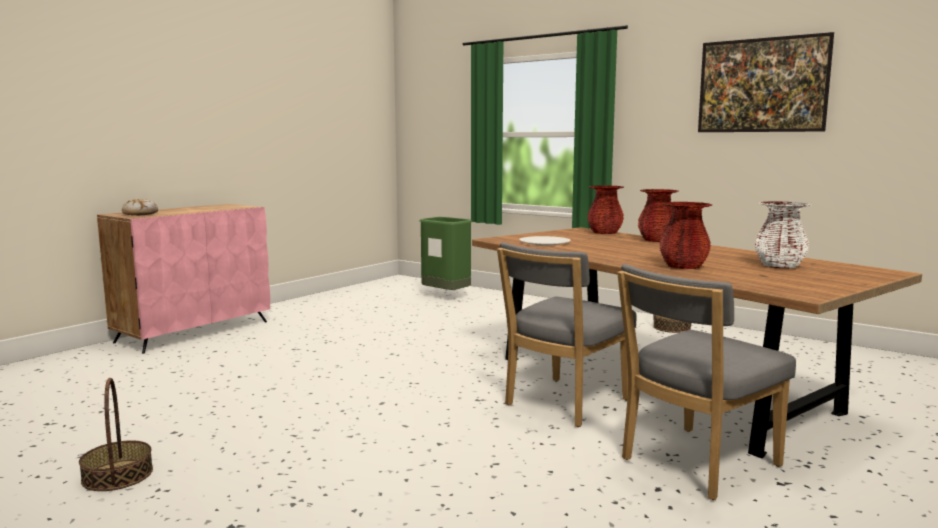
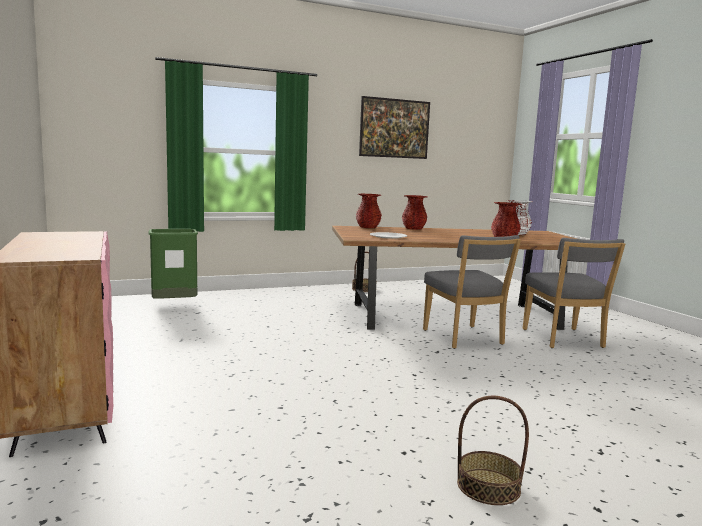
camera: 60 degrees left, 0 degrees up
bread [122,199,158,215] -> none

